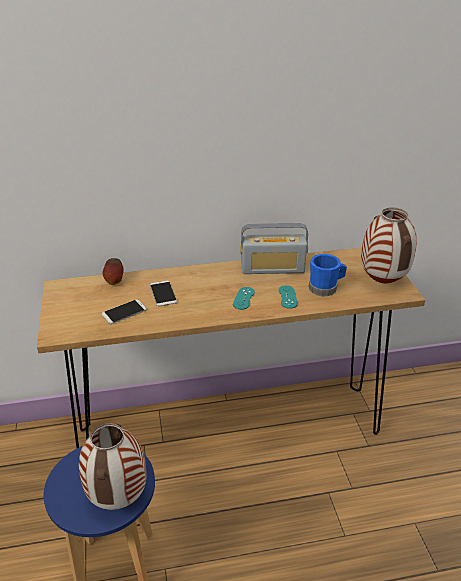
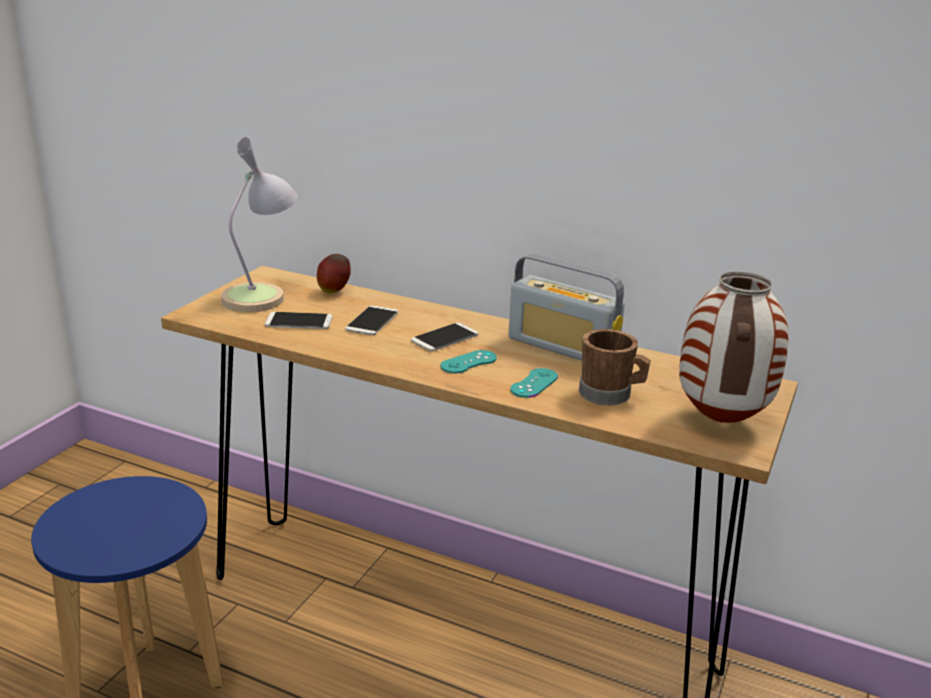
camera: 35 degrees right, 10 degrees down
vase [79,423,146,510] -> none
blue mug [309,254,347,296] -> brown mug [579,329,651,406]
none -> table lamp [221,137,298,312]
none -> phone [411,323,479,351]

